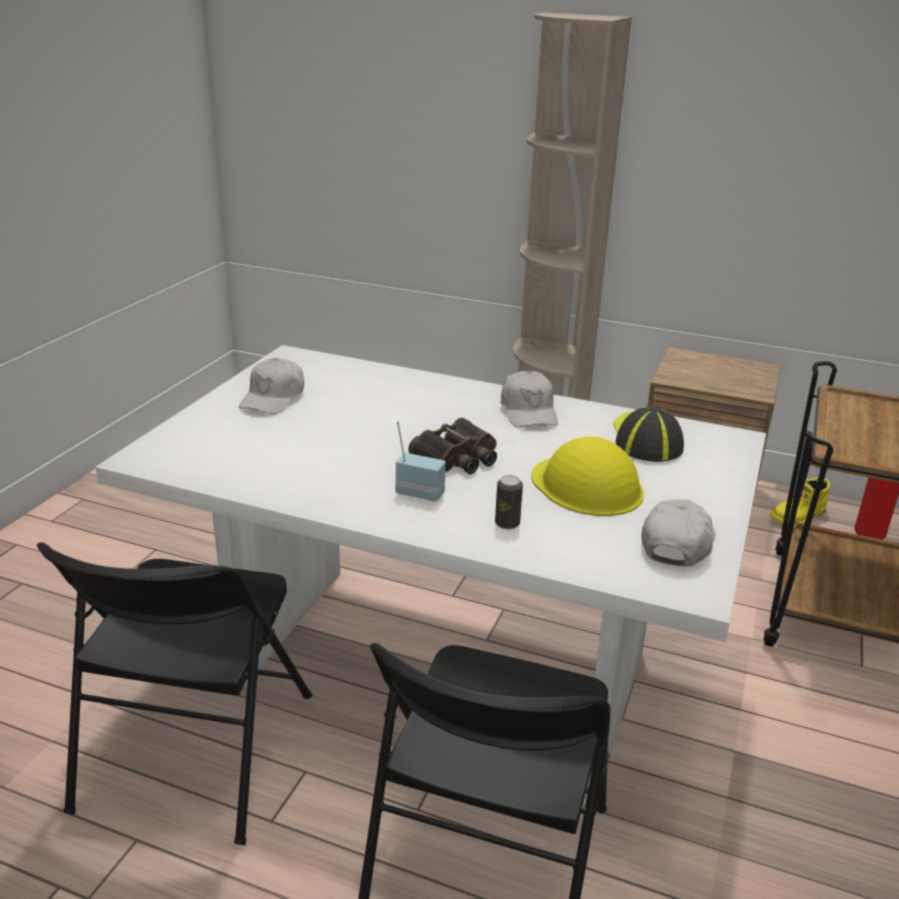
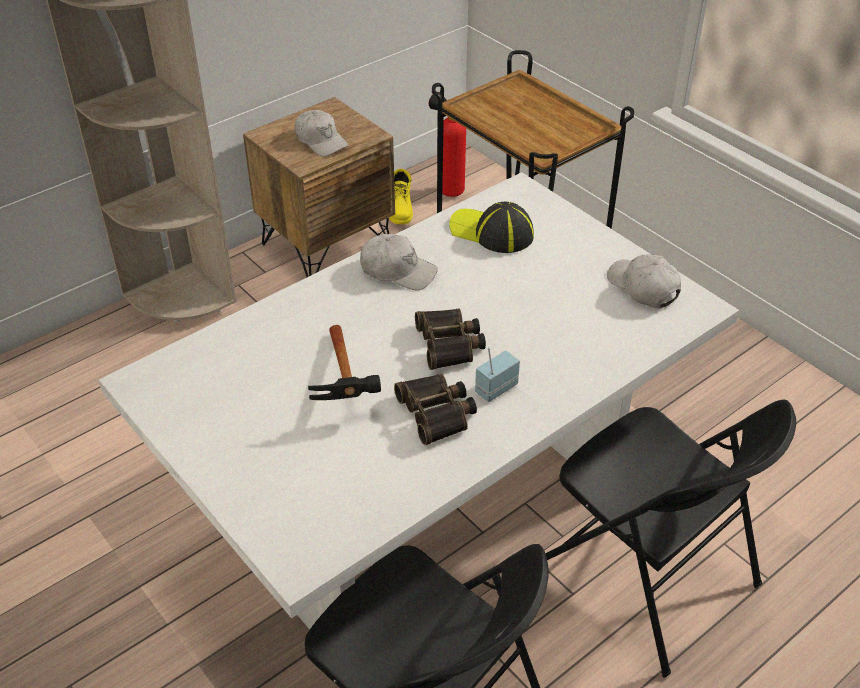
camera: 60 degrees left, 15 degrees up
white cap [239,358,304,414] -> white cap moved to [295,110,348,157]
can [495,475,523,529] -> none
yellow hard hat [531,437,644,516] -> none
none -> hammer [308,325,381,400]
none -> binoculars [394,373,477,445]

